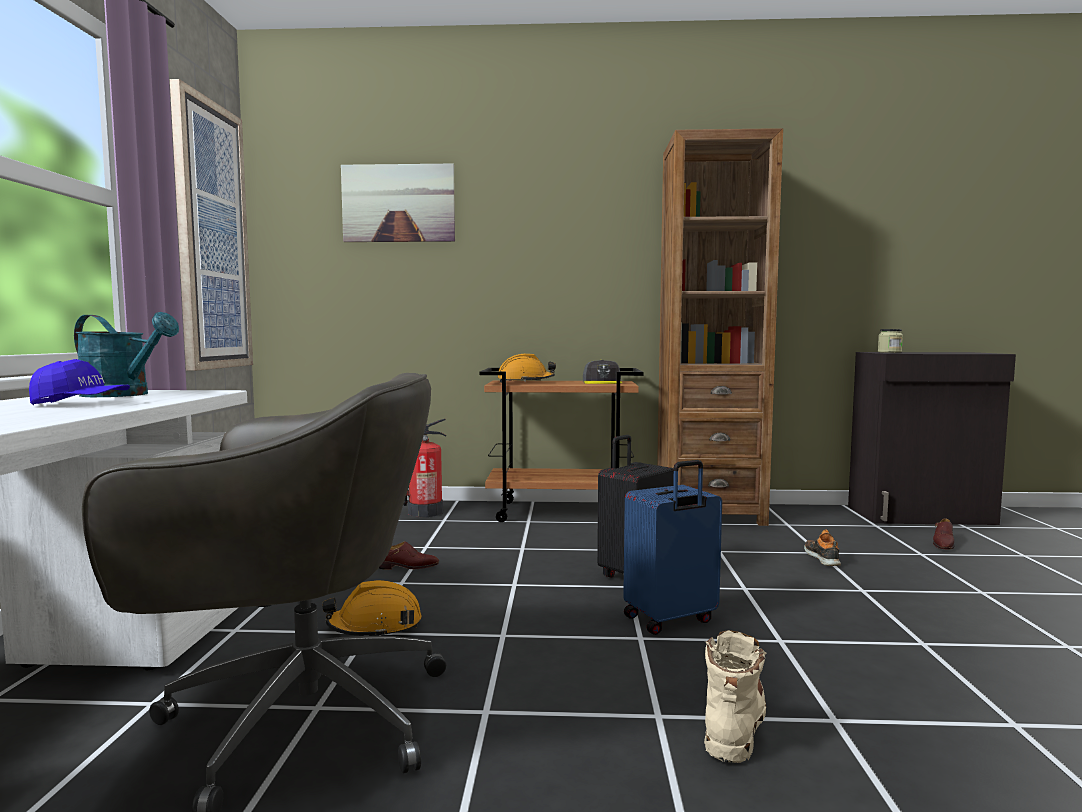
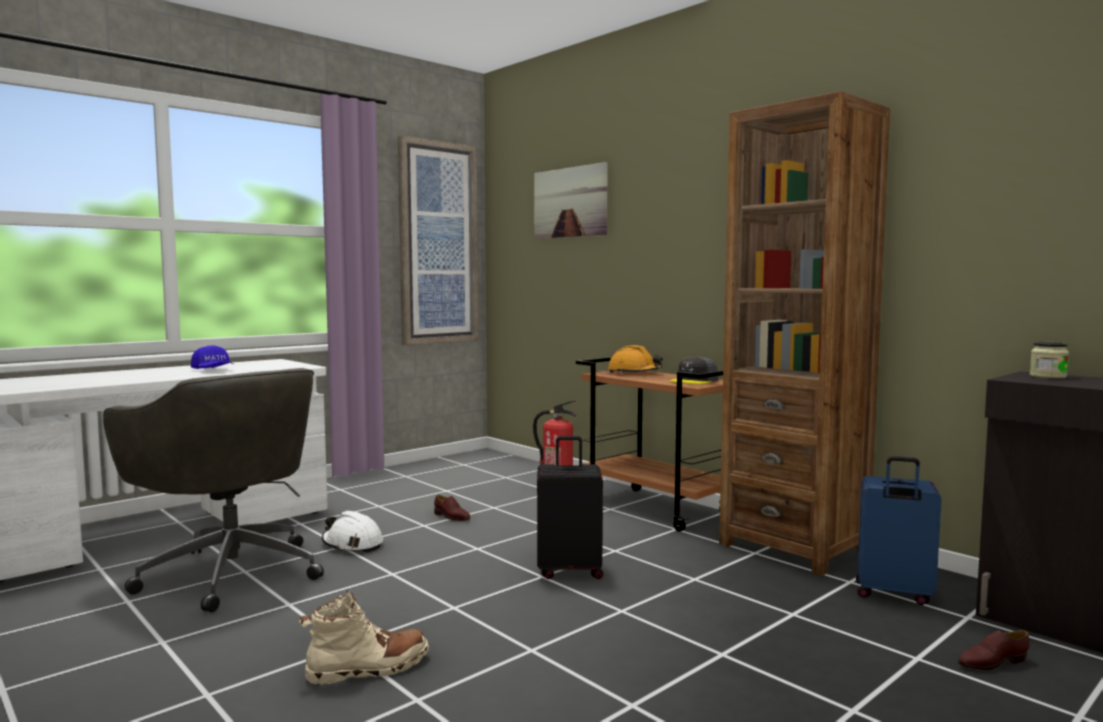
camera: 45 degrees right, 0 degrees up
turquoise watering can [74,312,179,397] -> none
orange hard hat [322,580,422,636] -> white hard hat [322,511,383,553]
blue suitcase [623,460,722,635] -> blue suitcase moved to [856,456,942,605]
shoe [804,529,841,566] -> none

